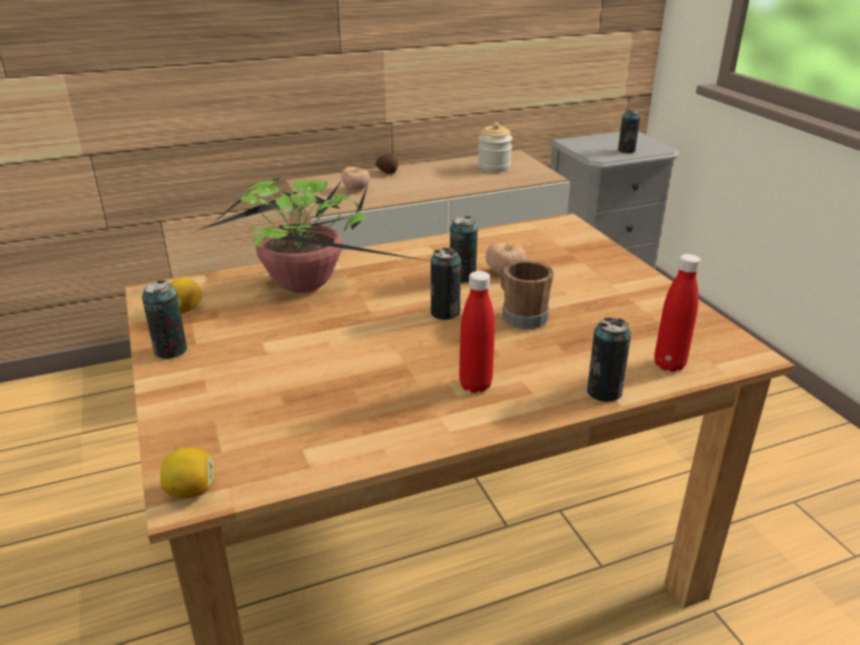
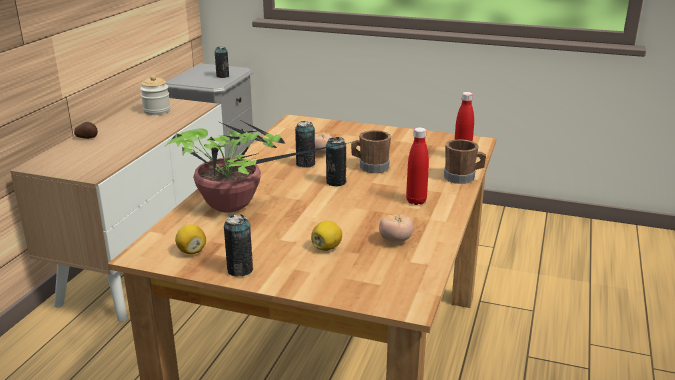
camera: 50 degrees left, 5 degrees down
lemon [160,447,214,498] -> lemon moved to [311,221,342,251]
tomato [341,167,370,190] -> tomato moved to [379,214,414,243]
can [587,318,631,402] -> brown mug [444,139,486,184]

